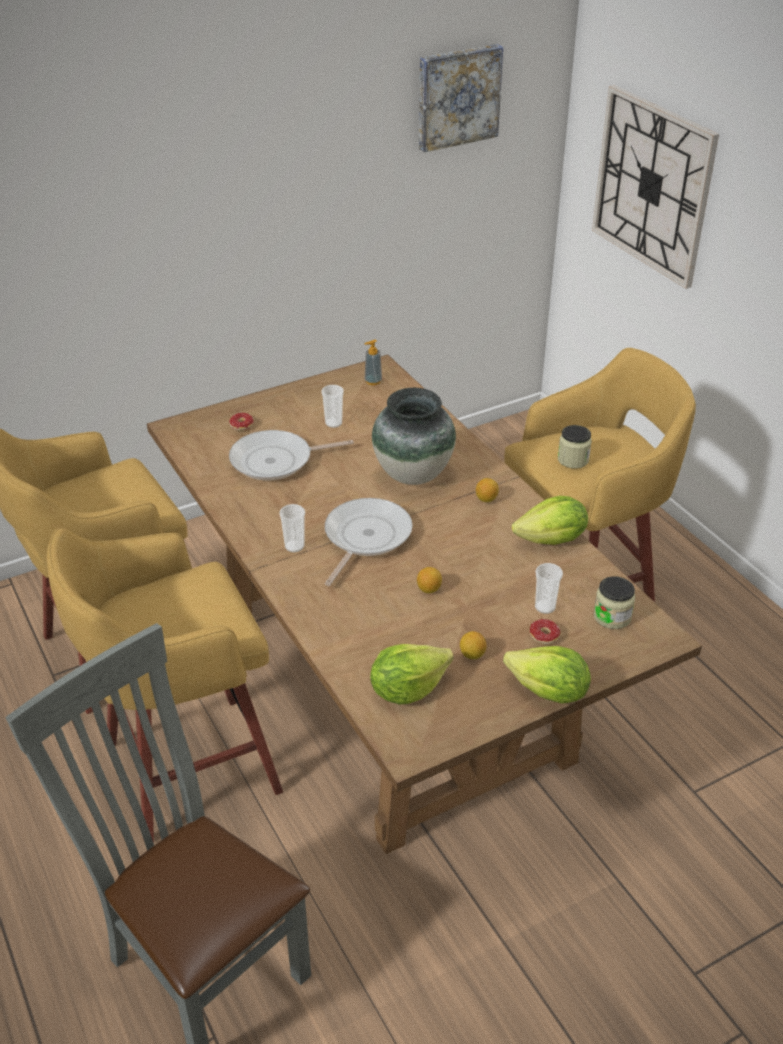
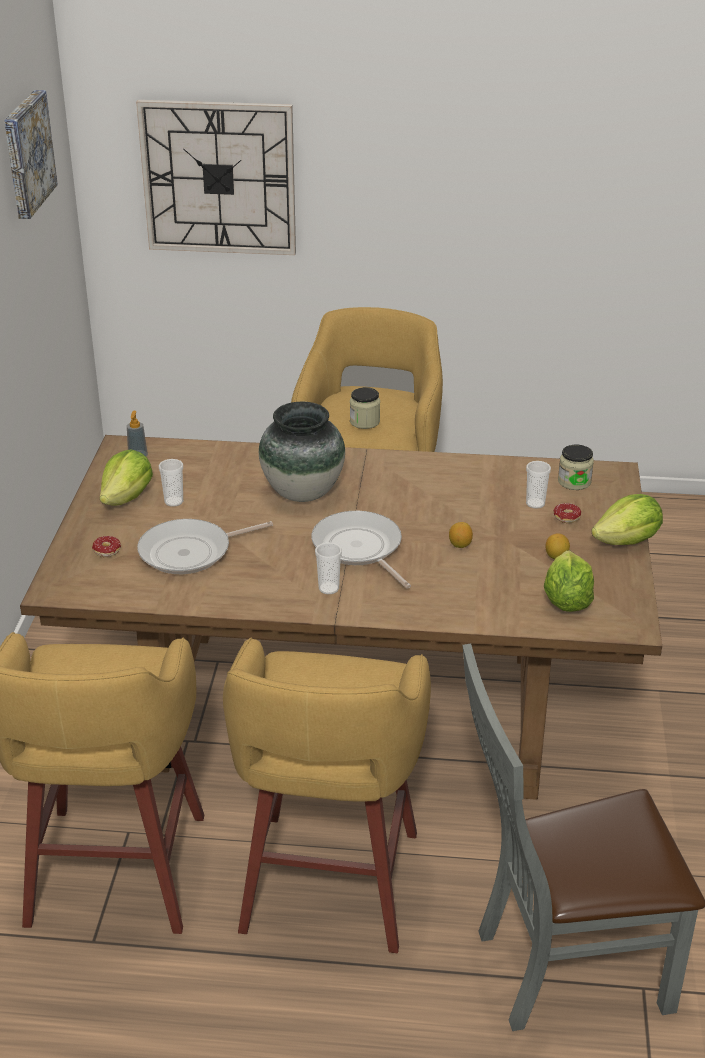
camera: 55 degrees left, 5 degrees down
frying pan [229,430,354,480] -> frying pan turned 45 degrees clockwise [137,519,273,574]
lemon [476,478,499,502] -> none
lettuce [512,496,588,545] -> lettuce moved to [100,449,153,506]

